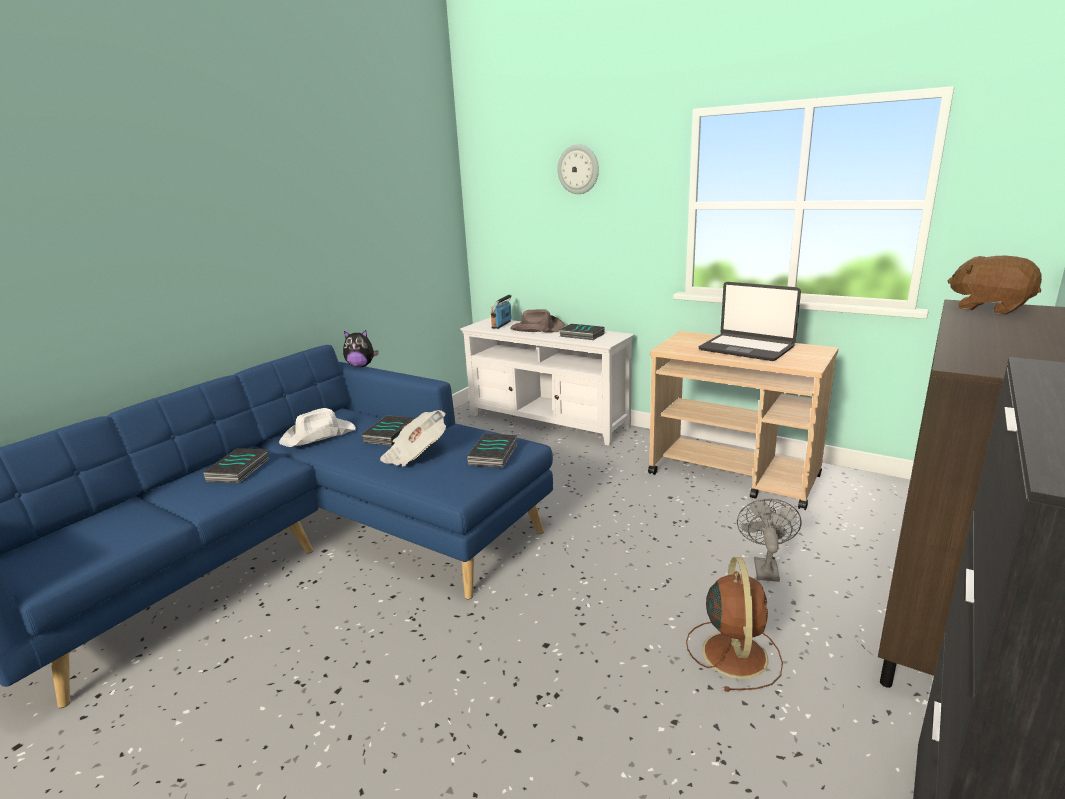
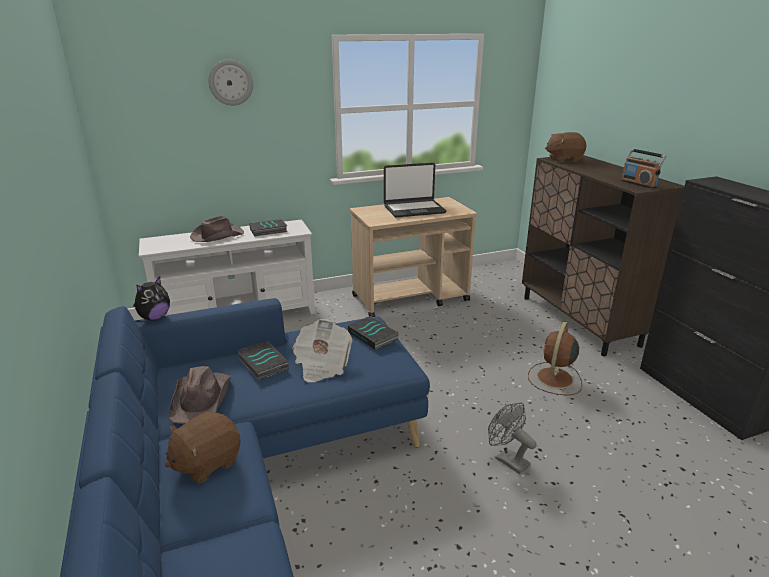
camera: 55 degrees left, 5 degrees up
book [203,448,270,483] -> brown plush toy [165,411,240,484]
white hat [279,408,356,447] -> brown hat [169,366,232,424]
radio [491,294,512,329] -> radio moved to [621,149,666,189]
brown fan [686,557,783,692] -> brown fan turned 105 degrees counterclockwise [528,322,582,395]
grey fan [737,499,802,582] -> grey fan moved to [488,403,537,474]

